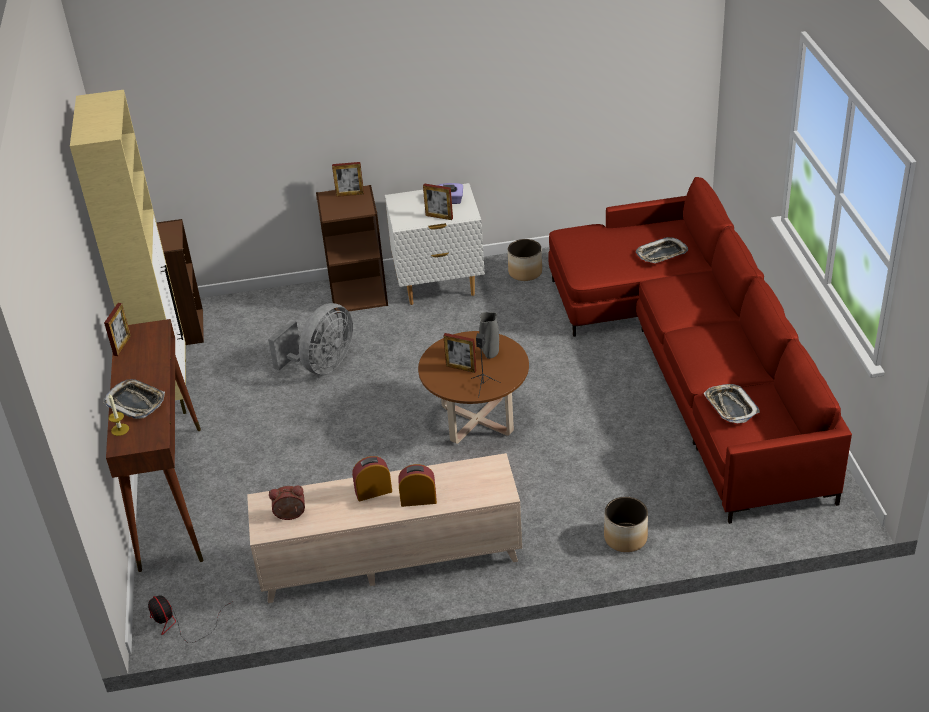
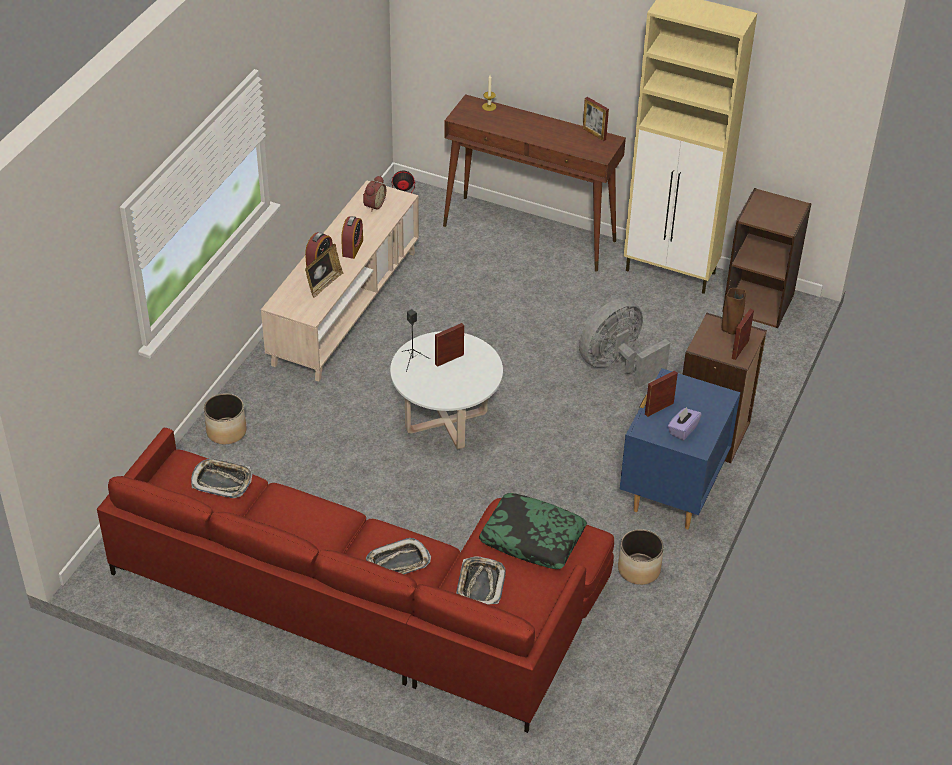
camera: 120 degrees right, 5 degrees up
tray [103,379,165,419] -> tray moved to [366,538,431,574]
grey fan [268,303,353,374] -> grey fan turned 75 degrees clockwise [579,299,670,388]
white nightstand [385,183,485,305] -> blue nightstand [620,368,741,529]
brown coffee table [418,331,529,444] -> white coffee table [390,331,503,450]
grey vase [479,312,499,359] -> none
none -> picture frame [305,244,343,298]
none -> pillow [479,493,587,569]
none -> brown vase [721,288,746,335]

